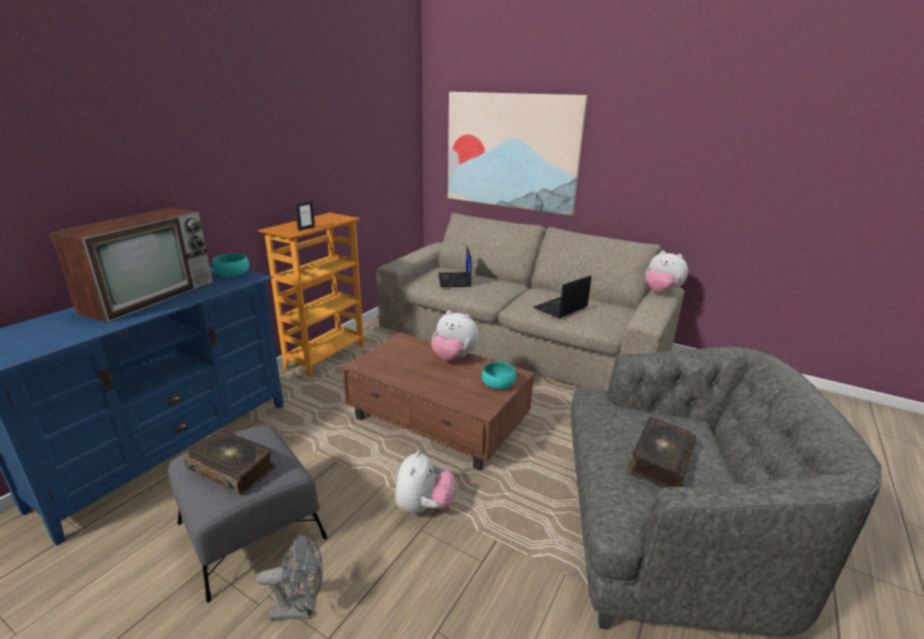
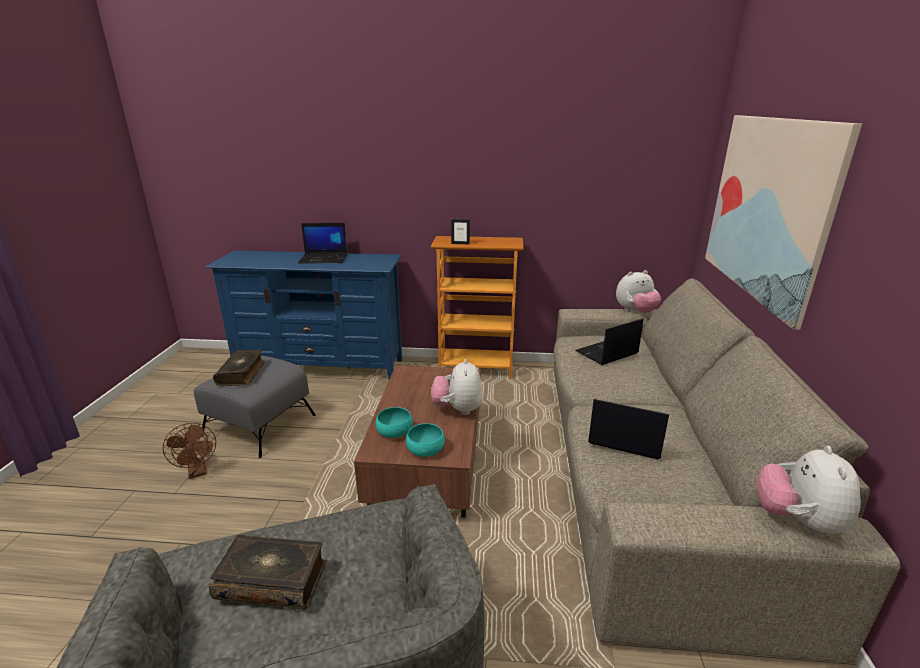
camera: 65 degrees right, 0 degrees up
television [50,207,213,323] -> laptop [298,223,348,264]
turquoise bowl [212,254,249,277] -> turquoise bowl moved to [376,407,413,438]
grey fan [257,534,323,620] -> brown fan [163,423,216,479]
plush toy [395,450,455,515] -> plush toy moved to [616,270,661,313]

